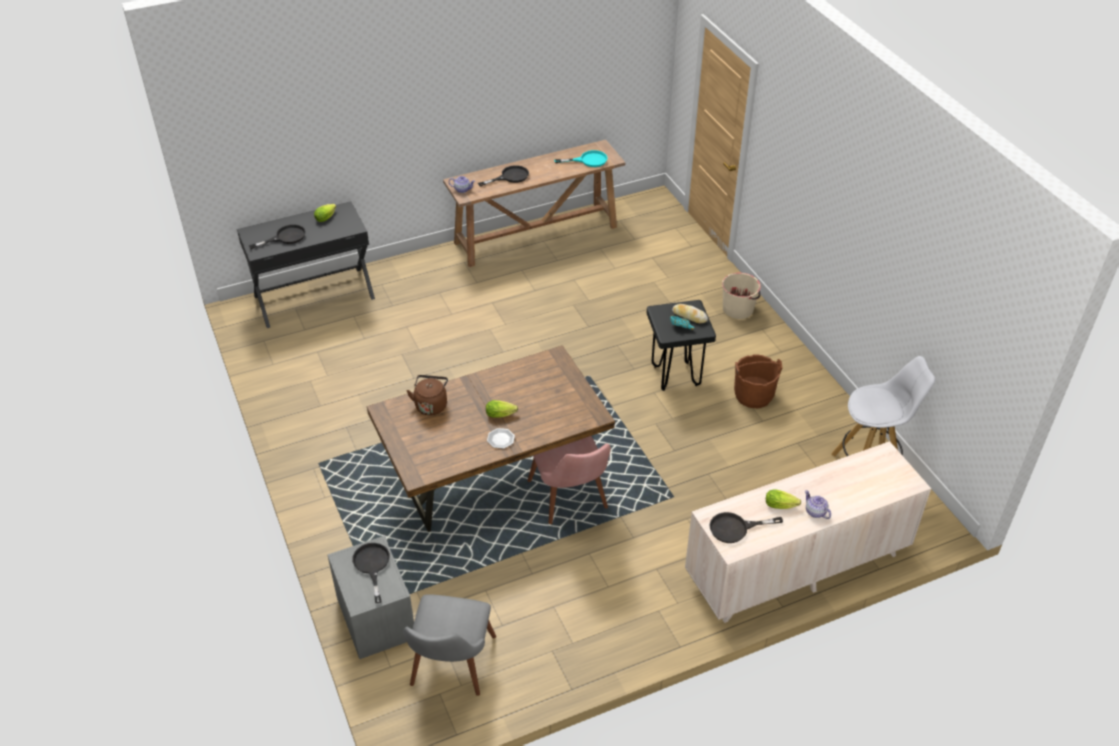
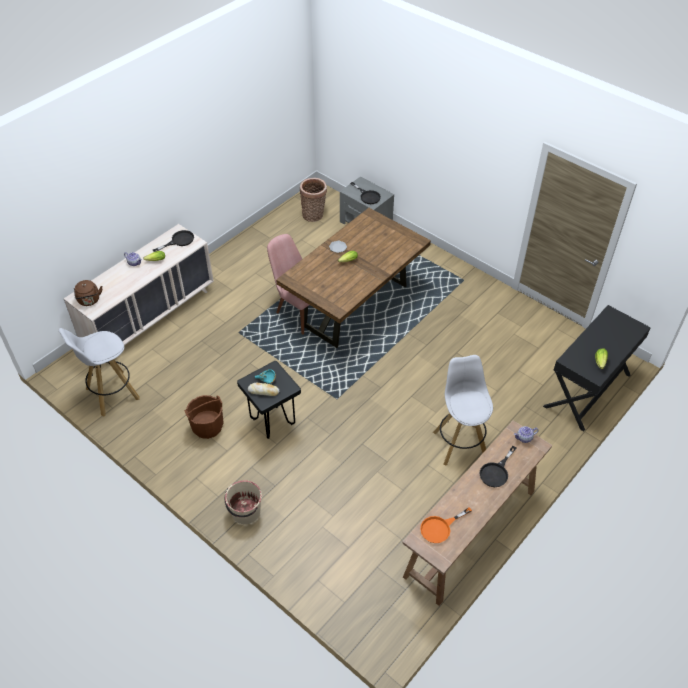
camera: 155 degrees right, 5 degrees up
black frying pan [249,224,306,249] -> none
grey chair [403,594,496,696] -> basket [300,178,327,222]
brown kettle [407,375,448,415] -> brown kettle moved to [74,280,102,306]
turquoise frying pan [554,150,608,167] -> orange frying pan [420,507,472,543]
none -> white stool [433,355,493,466]

